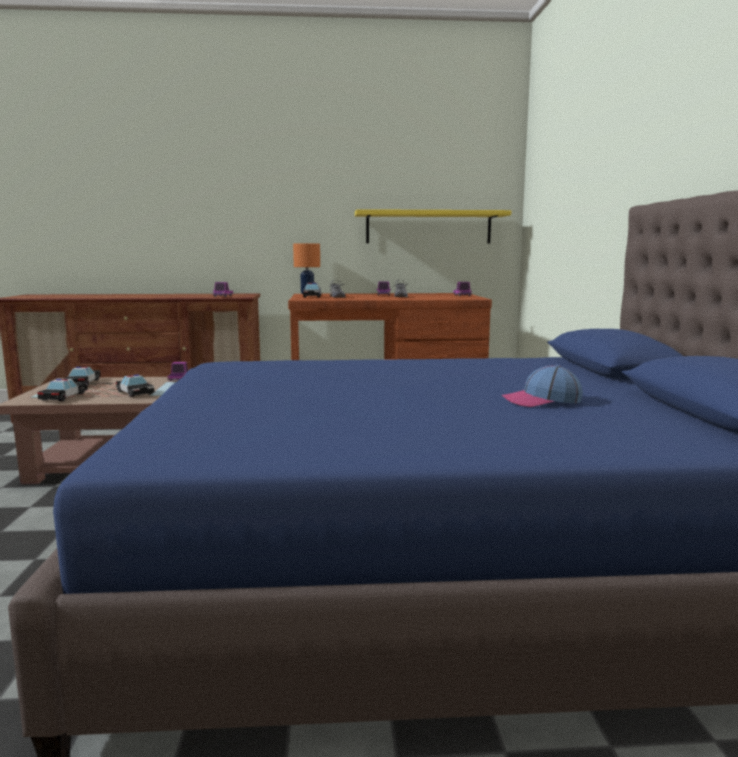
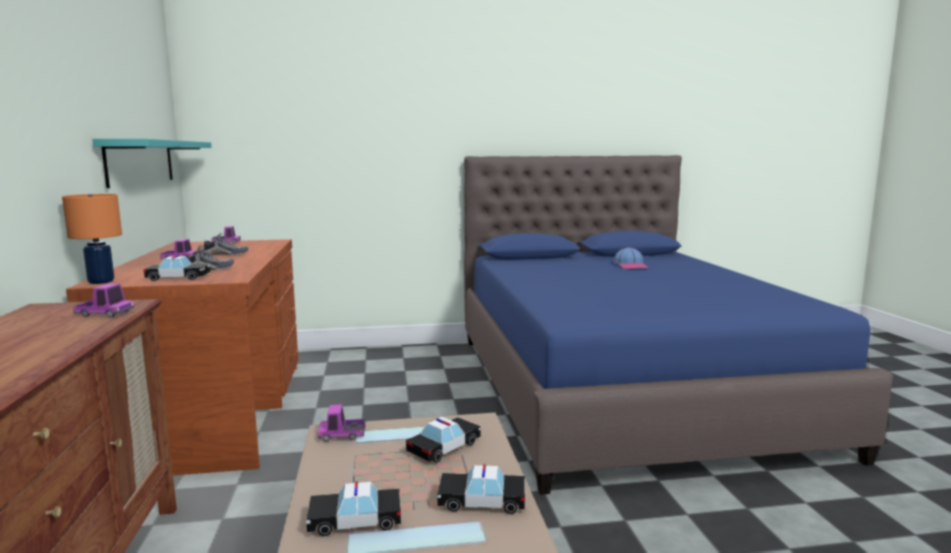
camera: 95 degrees left, 0 degrees up
yellow shelf [355,209,511,244] -> turquoise shelf [93,139,212,188]

